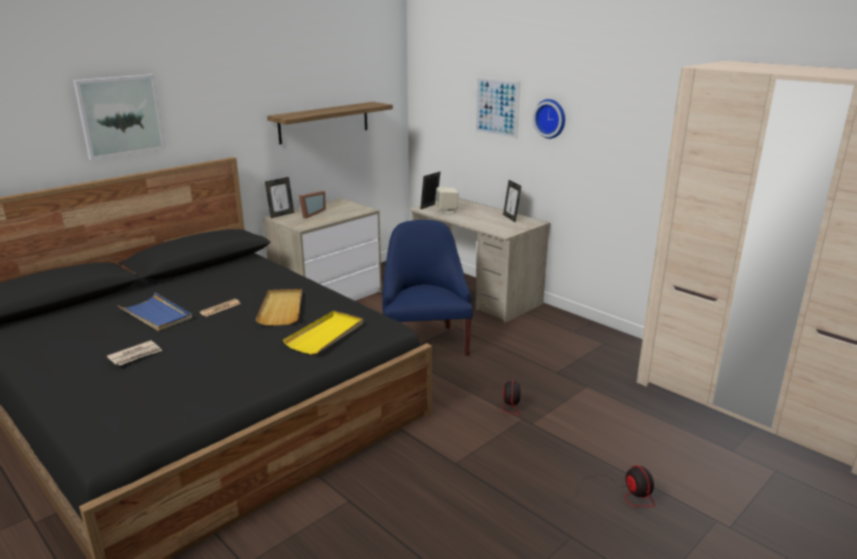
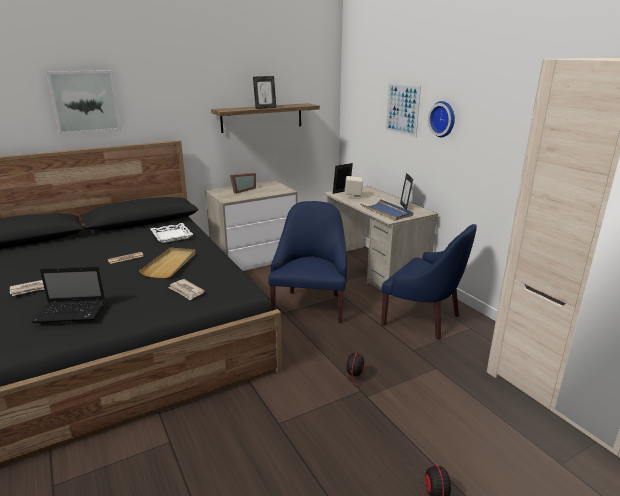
camera: 15 degrees right, 0 degrees up
blue tray [117,292,192,331] -> blue tray moved to [361,199,414,221]
picture frame [265,177,294,218] -> picture frame moved to [253,76,276,109]
yellow tray [283,311,363,355] -> newspaper [168,279,205,301]
none -> laptop [32,266,105,323]
none -> white tray [150,223,193,243]
none -> blue armchair [381,224,477,340]

